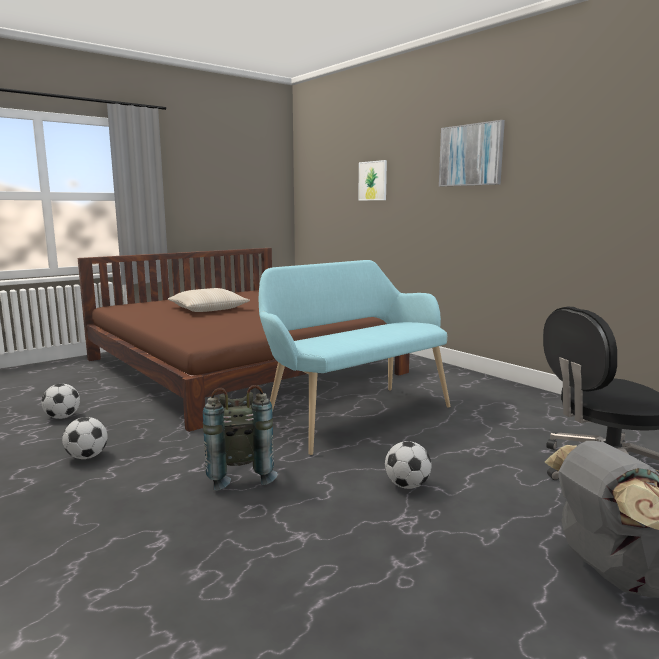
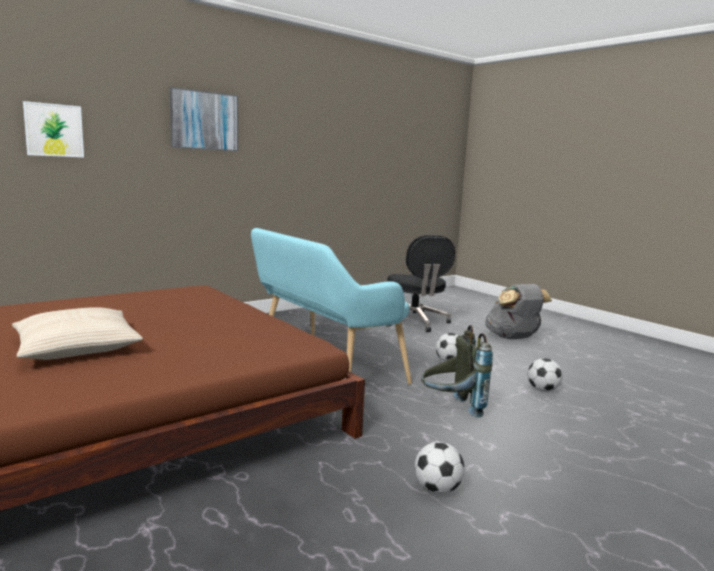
camera: 90 degrees left, 0 degrees up
football [41,384,80,419] -> football moved to [528,358,563,392]

